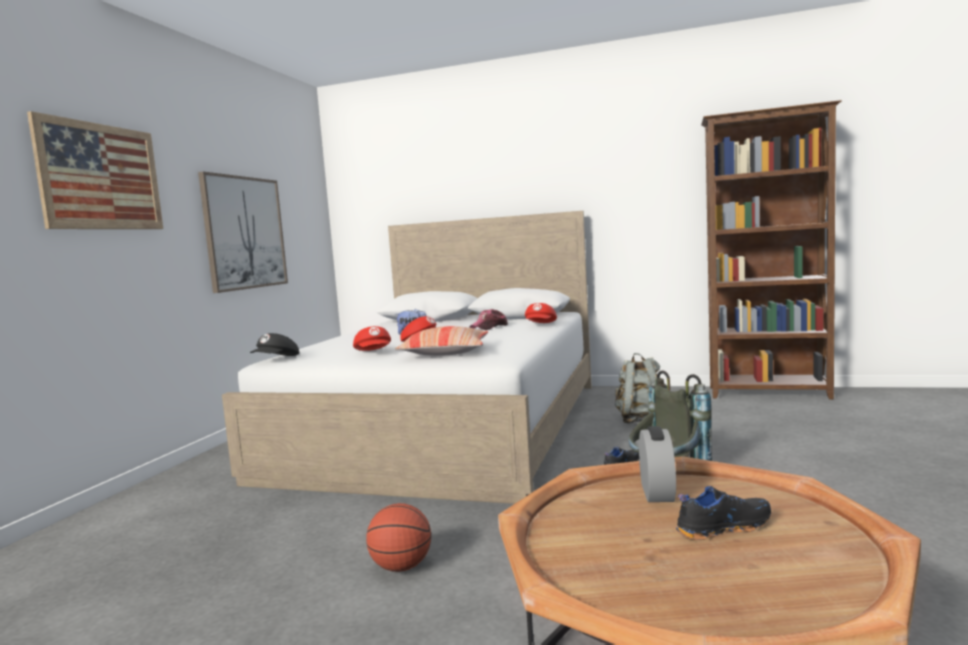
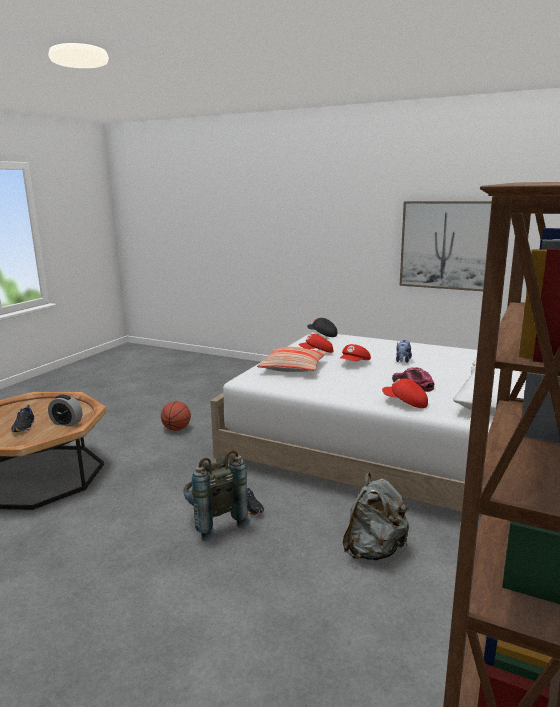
camera: 100 degrees right, 10 degrees up
picture [27,111,163,229] -> none

